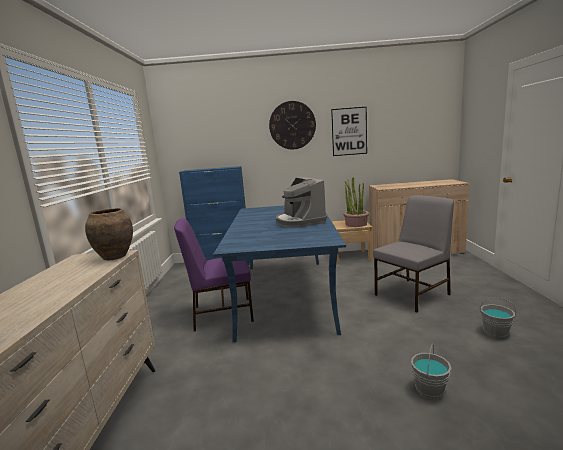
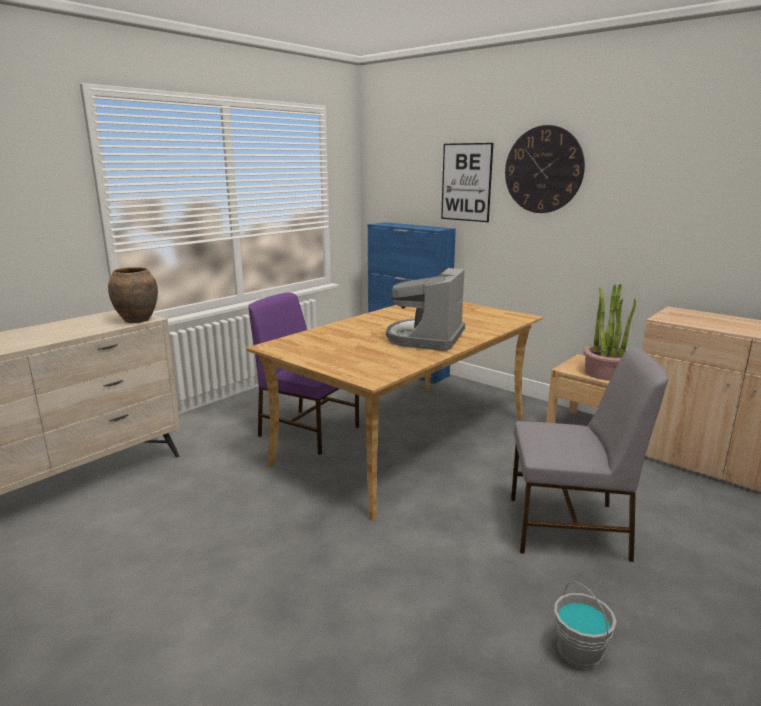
camera: 40 degrees right, 5 degrees up
blue dining table [213,206,346,342] -> beige dining table [246,302,543,520]
picture [331,107,367,156] -> picture moved to [441,143,493,222]
grey bucket [411,344,451,400] -> none

